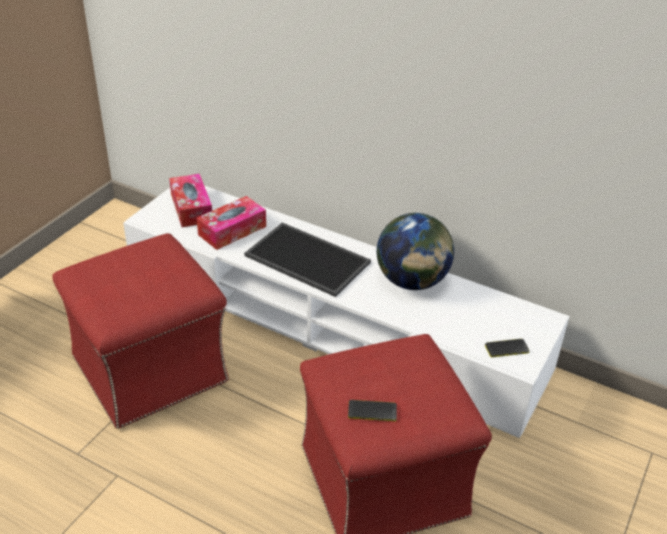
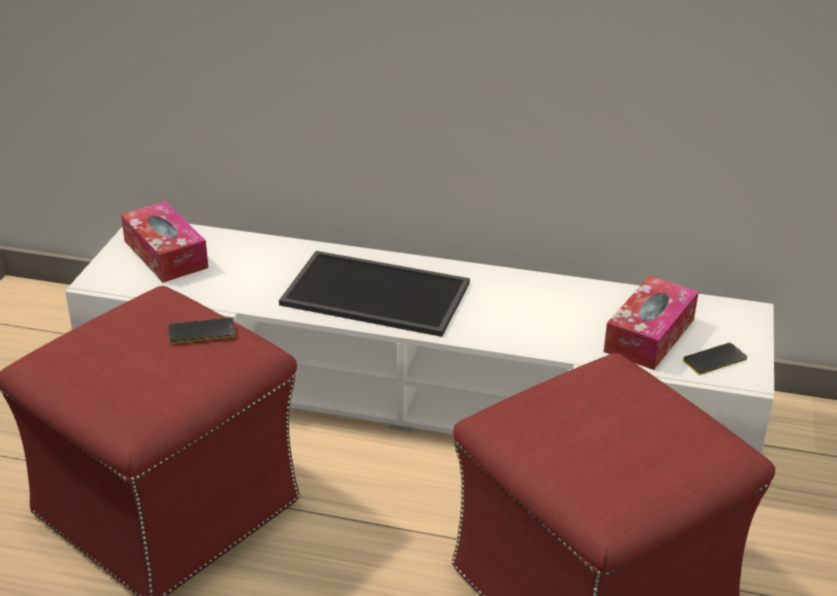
camera: 15 degrees left, 5 degrees down
tissue box [197,196,266,250] -> tissue box moved to [604,276,699,370]
phone [348,400,397,421] -> phone moved to [168,317,235,344]
globe [377,213,454,290] -> none

